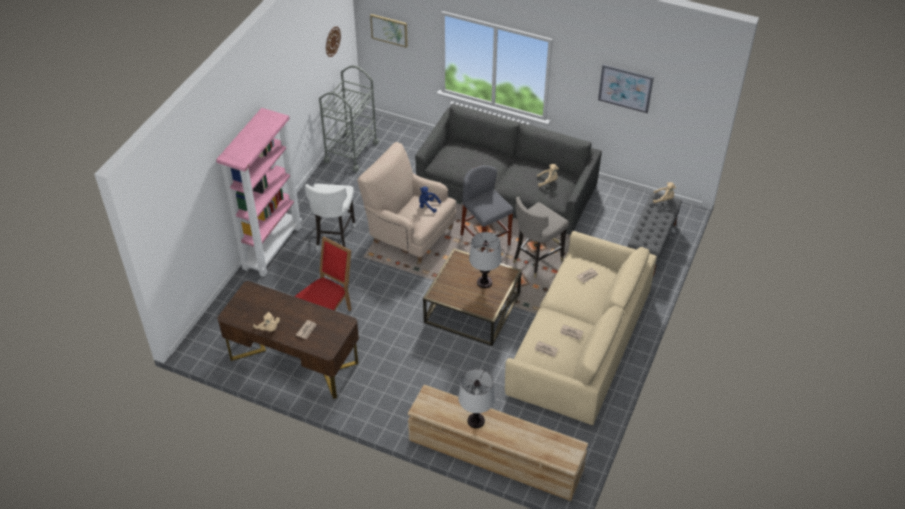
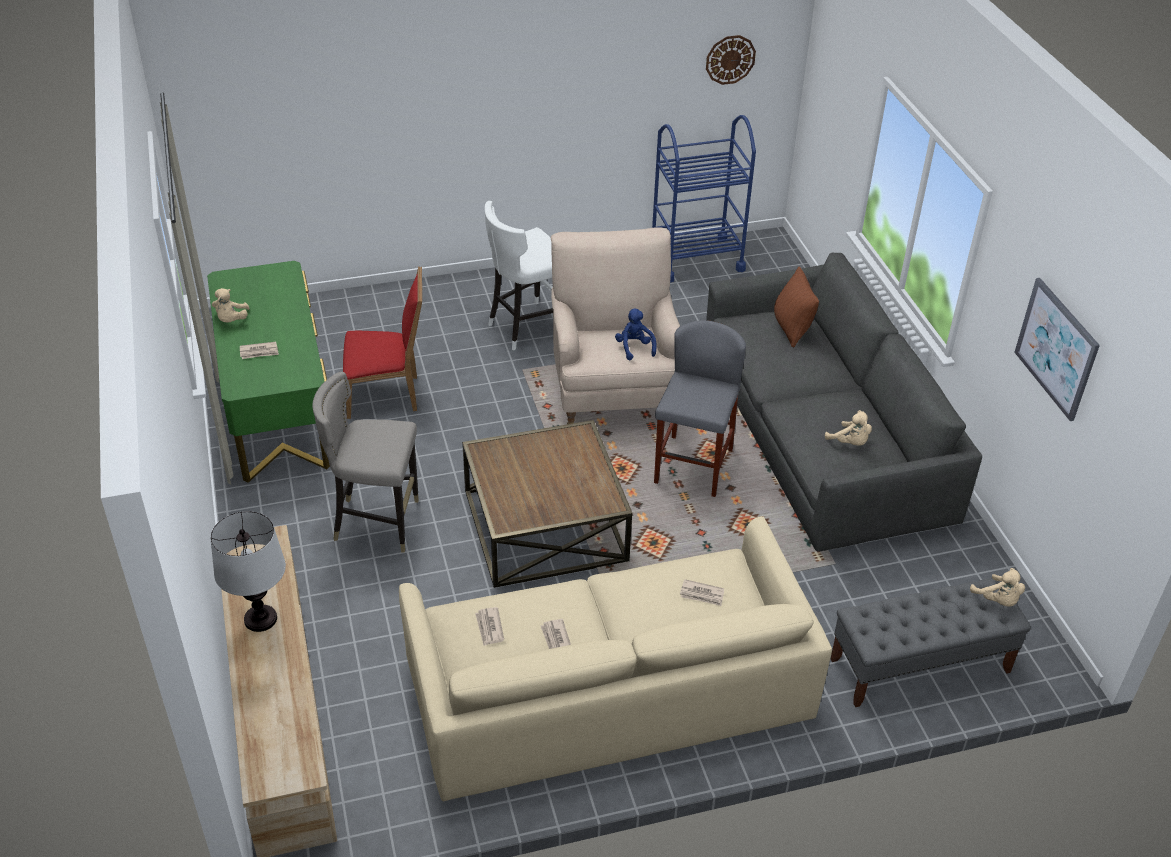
camera: 50 degrees right, 5 degrees down
pink bookcase [216,108,302,277] -> none
brown desk [217,281,359,399] -> green desk [207,261,330,483]
grey cart [319,65,379,172] -> blue cart [652,115,756,283]
picture [370,14,408,48] -> none
table lamp [469,232,502,288] -> none
grey stool [513,197,569,278] -> grey stool moved to [312,372,419,553]
none -> brown pillow [774,267,819,348]

